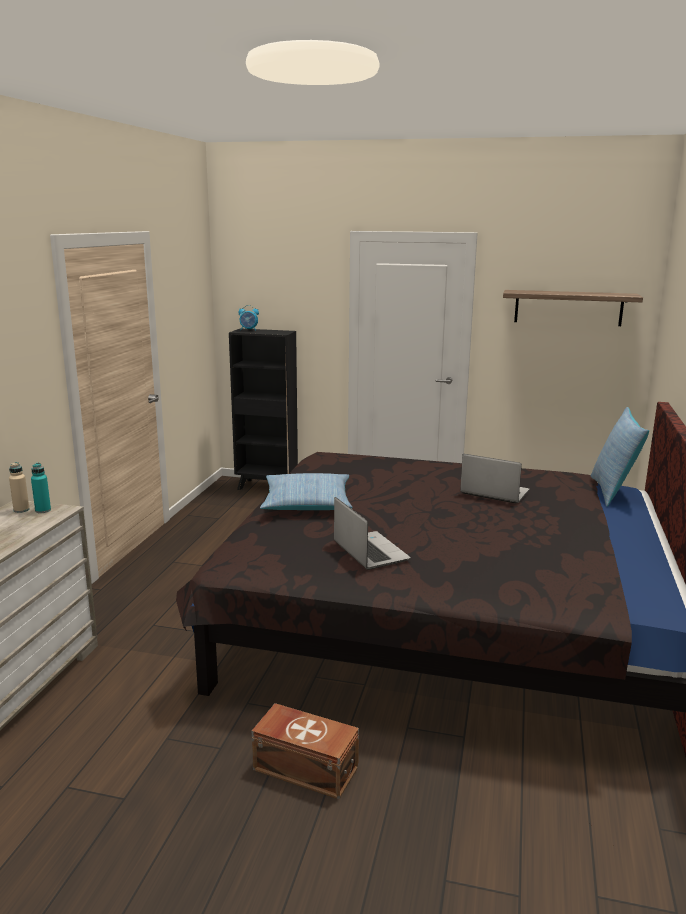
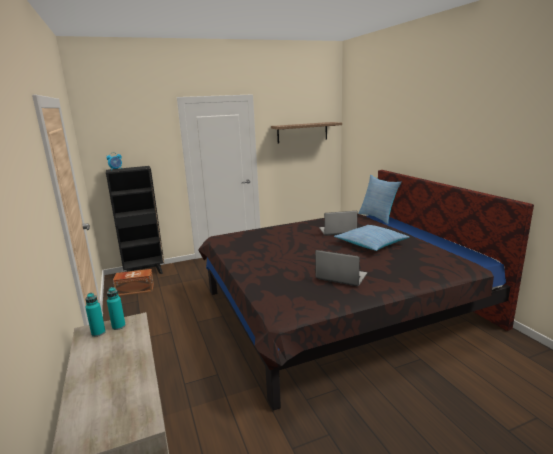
camera: 35 degrees left, 0 degrees up
beige bottle [9,462,30,513] -> turquoise bottle [85,293,106,337]
brown storage box [252,703,359,799] -> brown storage box moved to [113,269,154,296]
pillow [260,473,353,510] -> pillow moved to [334,225,409,251]

